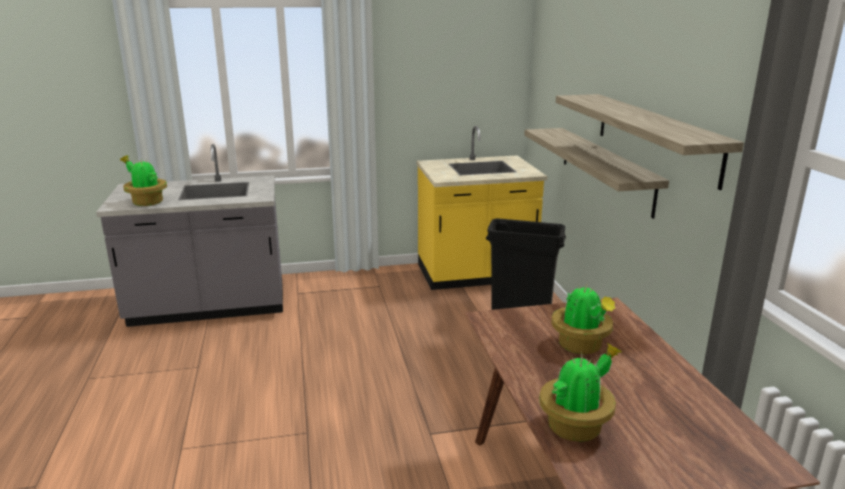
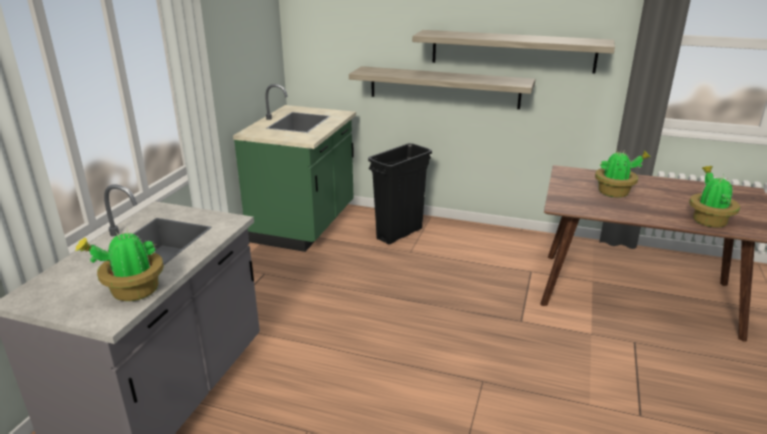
camera: 60 degrees left, 5 degrees up
yellow counter [417,126,547,290] -> green counter [233,84,356,252]

